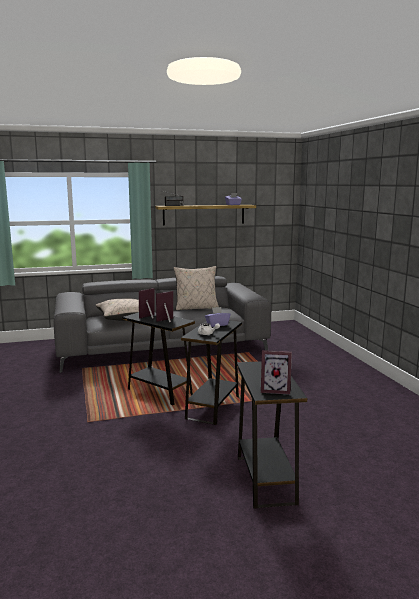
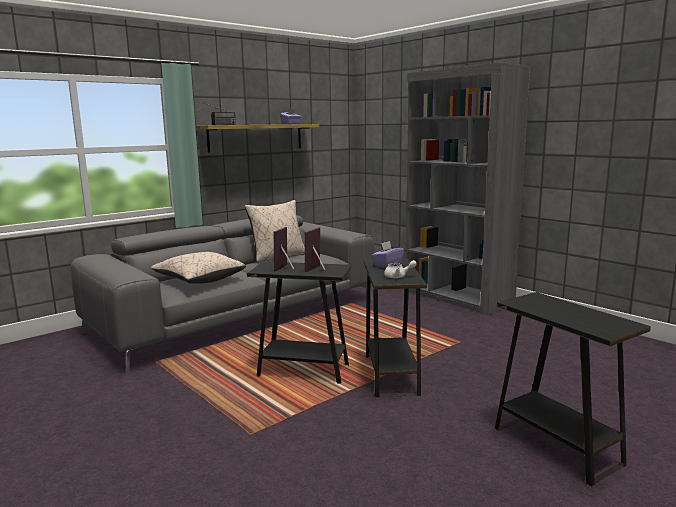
camera: 25 degrees left, 0 degrees up
picture frame [261,350,292,395] -> none
none -> grey bookcase [406,62,531,315]

